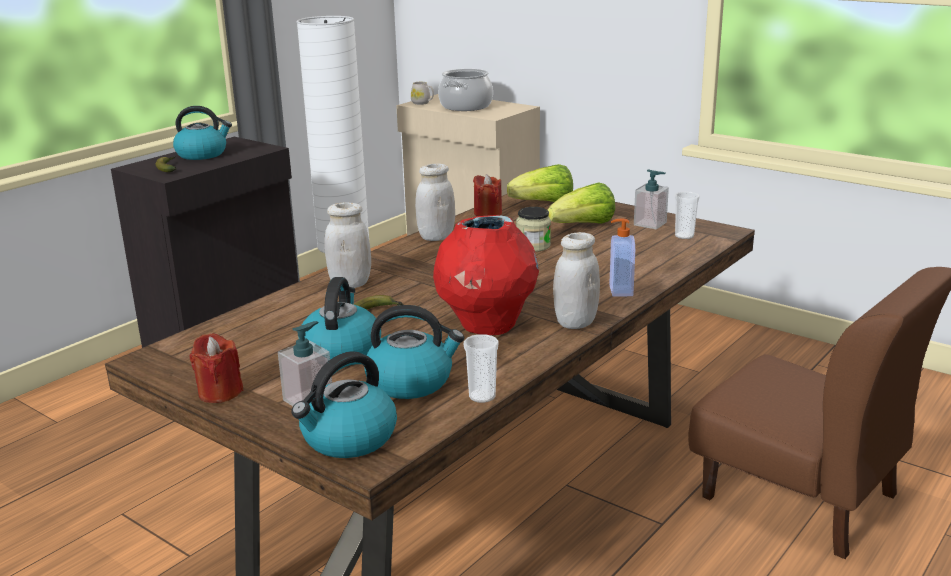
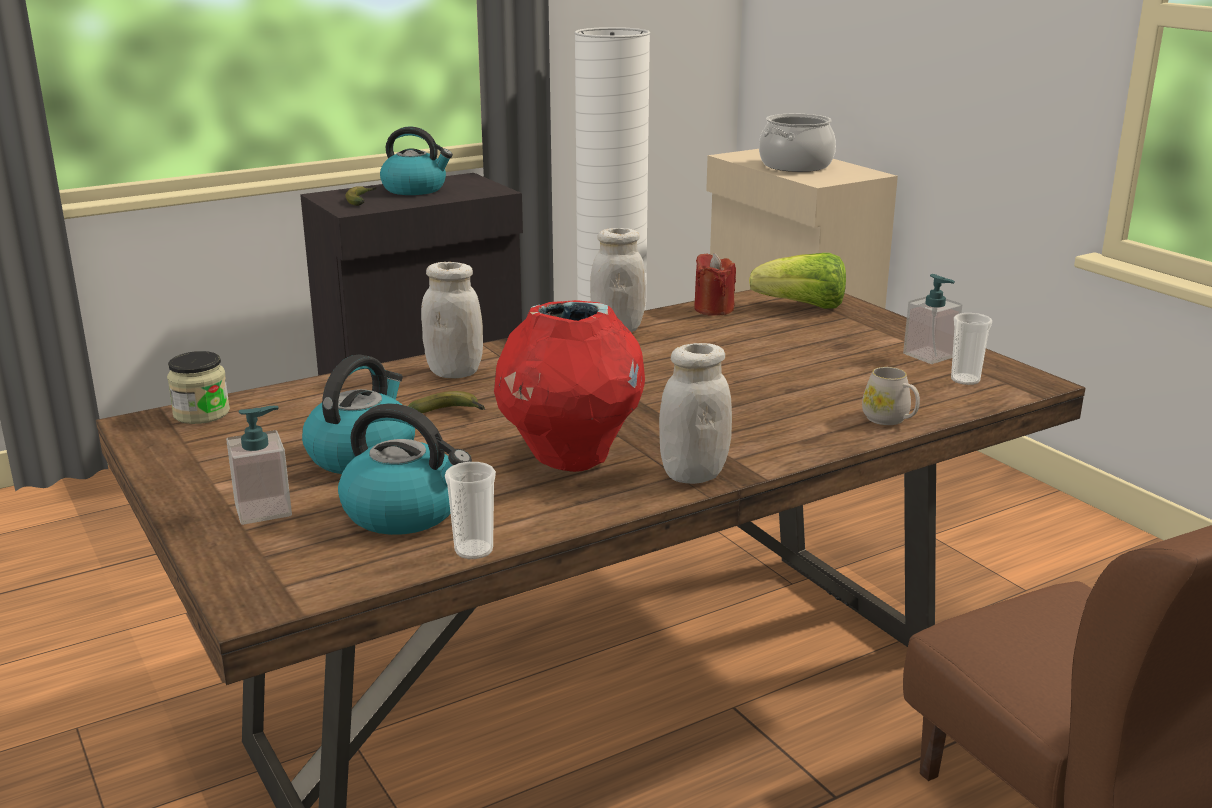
camera: 20 degrees right, 0 degrees up
red candle [190,333,243,403] -> none
kettle [291,351,397,458] -> none
white mug [411,82,434,105] -> white mug moved to [862,367,920,425]
jar [516,207,551,252] -> jar moved to [167,351,230,424]
lettuce [548,183,615,224] -> none
soap dispenser [610,218,635,297] -> none

